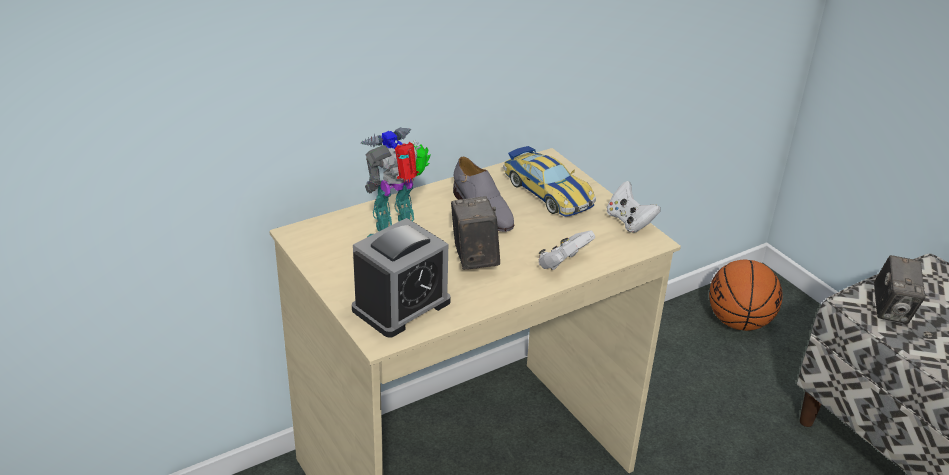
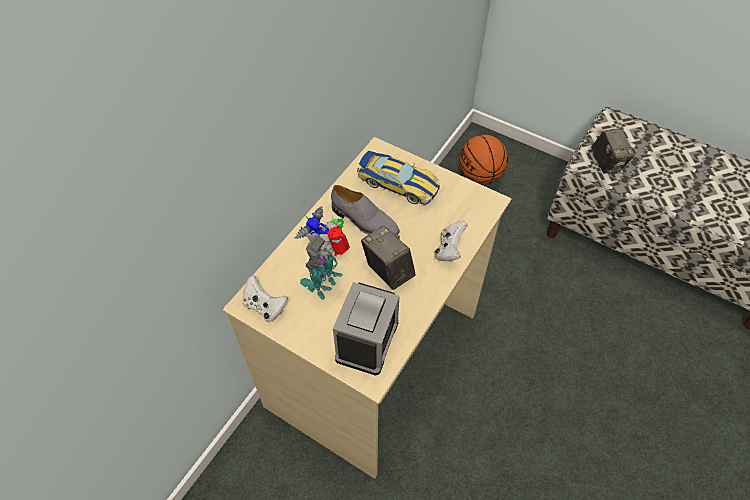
camera: 25 degrees left, 20 degrees up
white game controller [607,181,661,233] -> white game controller moved to [243,275,288,322]

